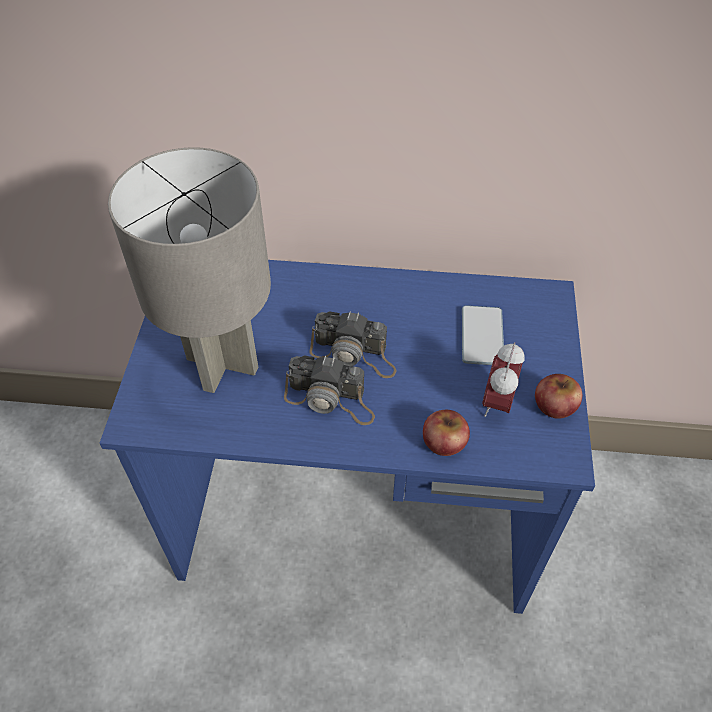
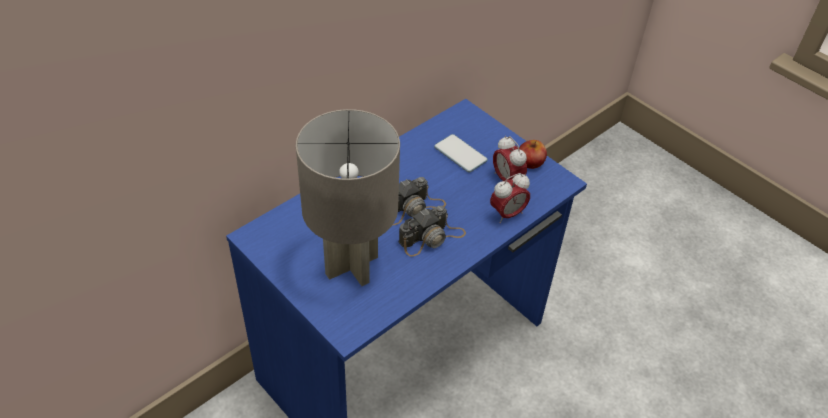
camera: 50 degrees left, 5 degrees down
apple [423,410,470,456] -> alarm clock [490,173,530,223]

